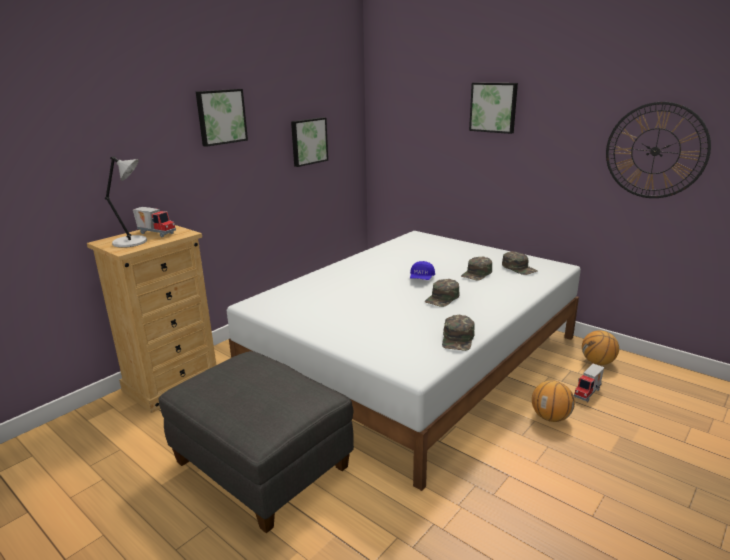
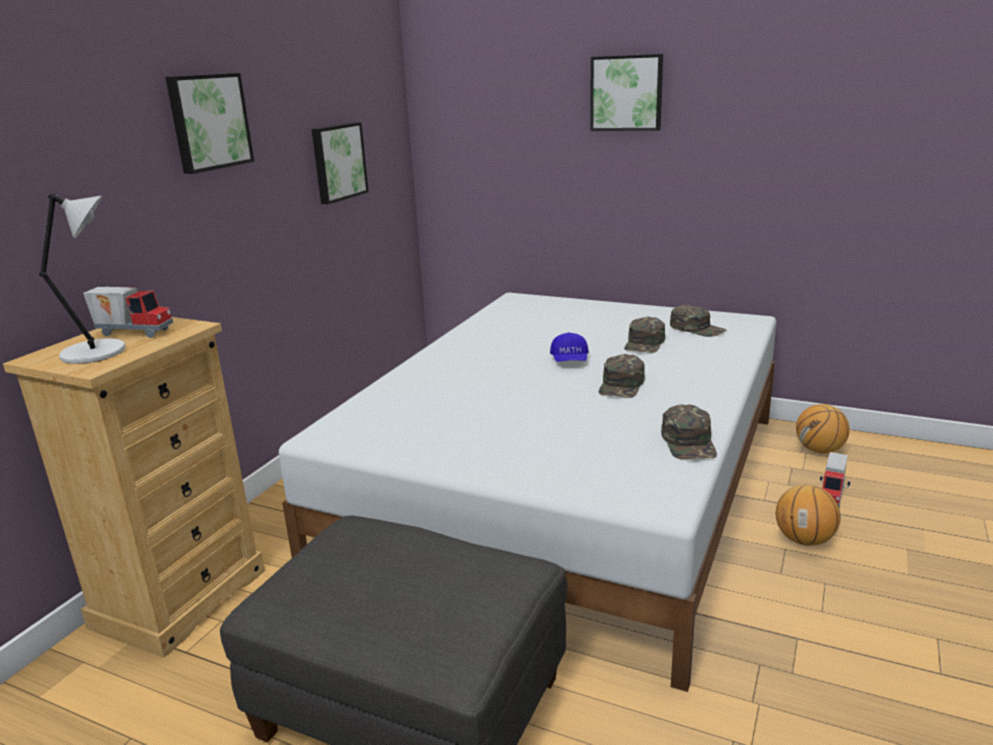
camera: 15 degrees left, 0 degrees up
wall clock [606,102,711,198] -> none

